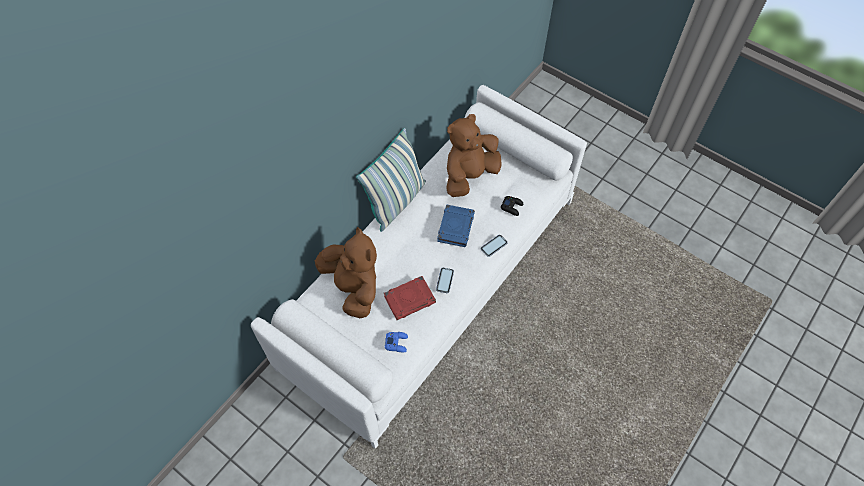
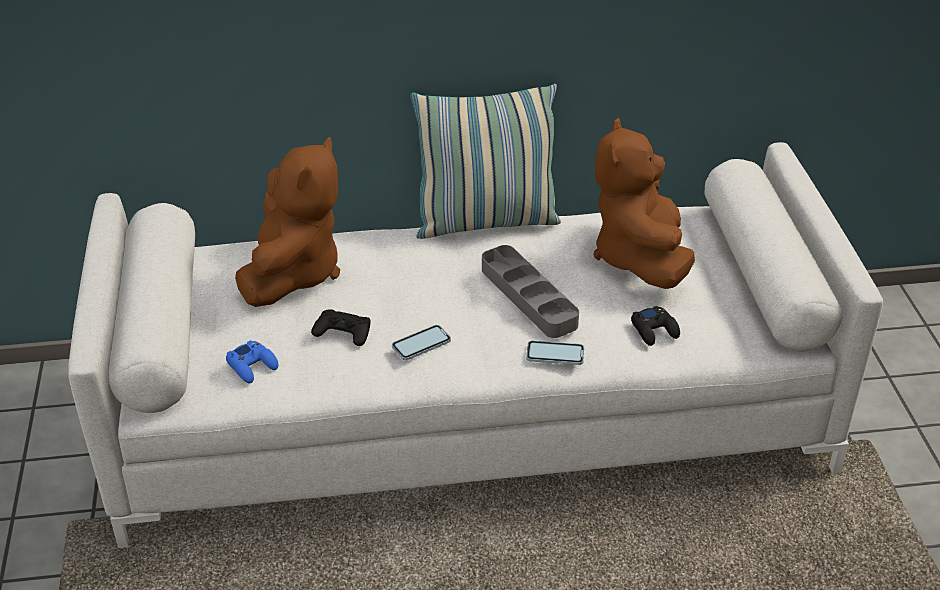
camera: 45 degrees right, 20 degrees down
red book [384,276,436,320] -> black game controller [311,309,371,346]
blue book [437,204,475,247] -> grey tray [482,245,579,338]
brown plush toy [446,114,502,197] -> brown plush toy turned 90 degrees counterclockwise [594,118,695,289]

